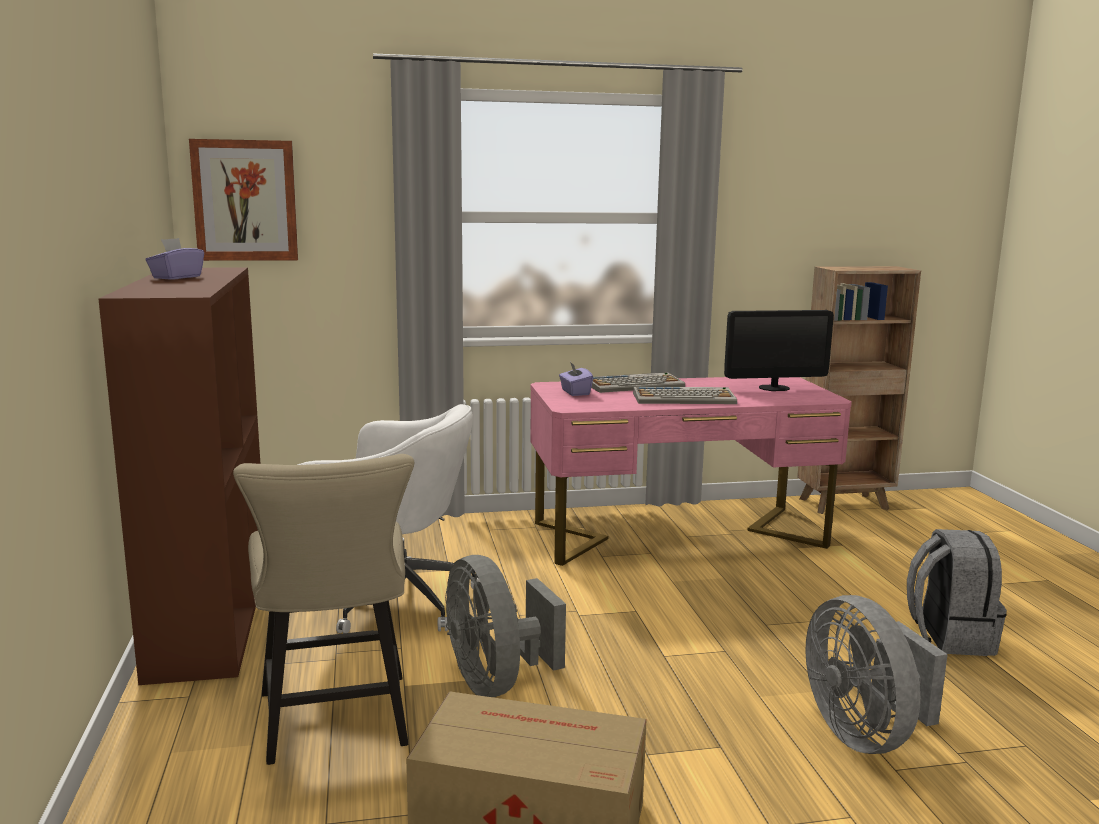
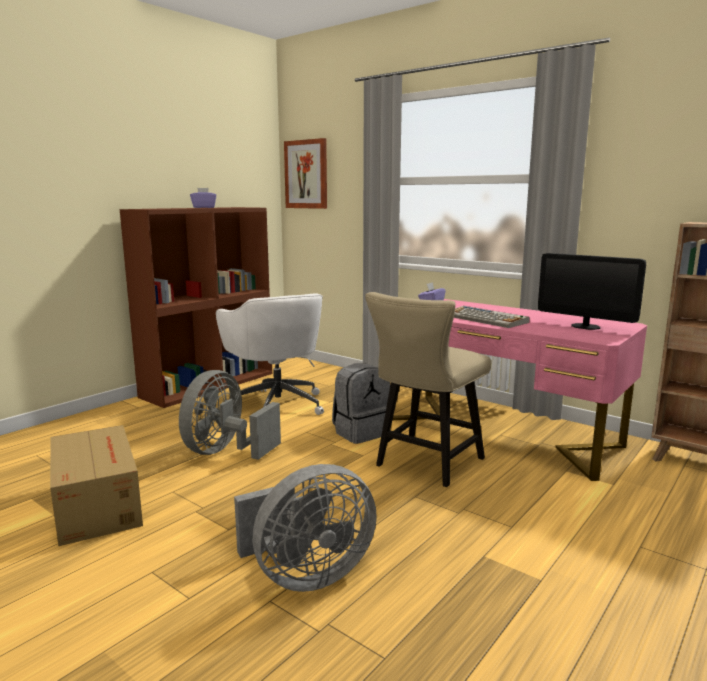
camera: 50 degrees right, 0 degrees up
beige chair [233,454,414,765] -> beige chair moved to [365,292,491,487]
keyboard [591,372,685,393] -> none
grey fan [805,595,948,754] -> grey fan turned 150 degrees counterclockwise [234,464,377,592]
grey backpack [907,529,1007,656] -> grey backpack moved to [332,363,390,444]

